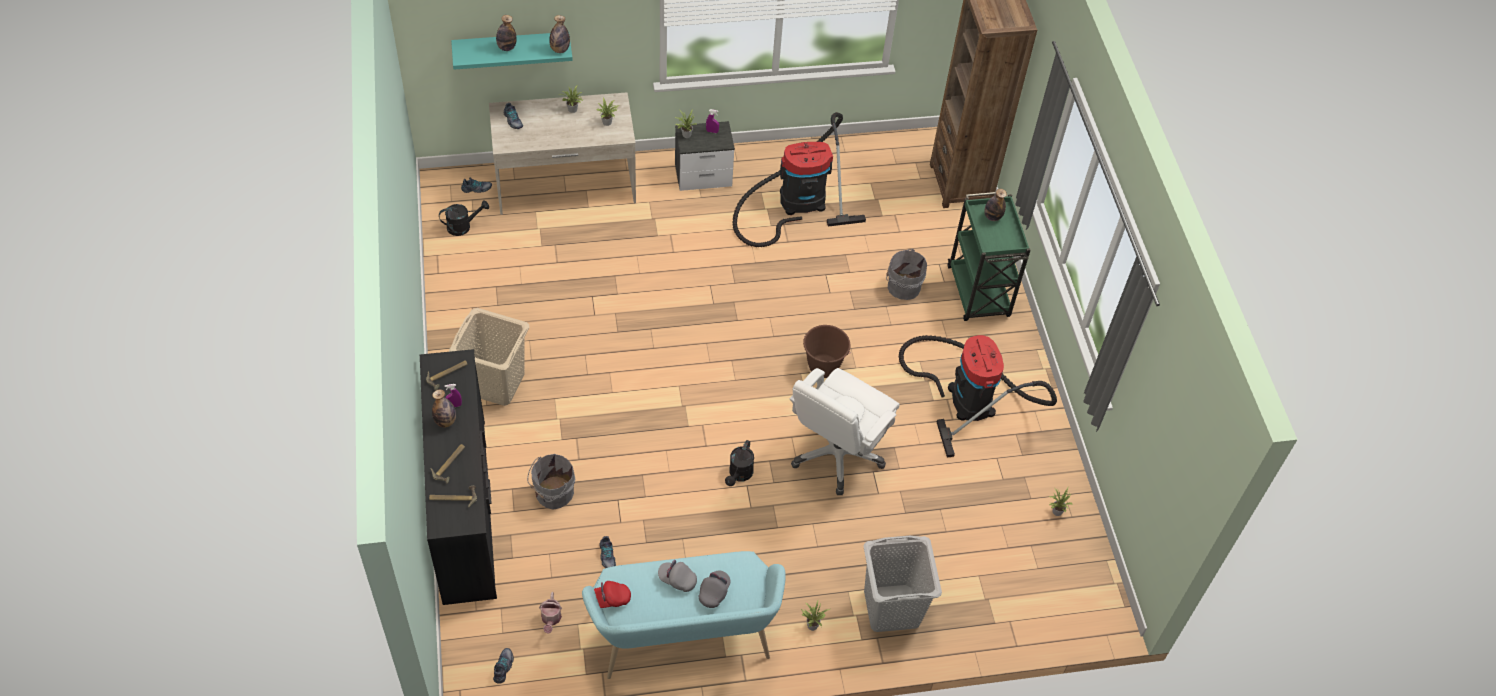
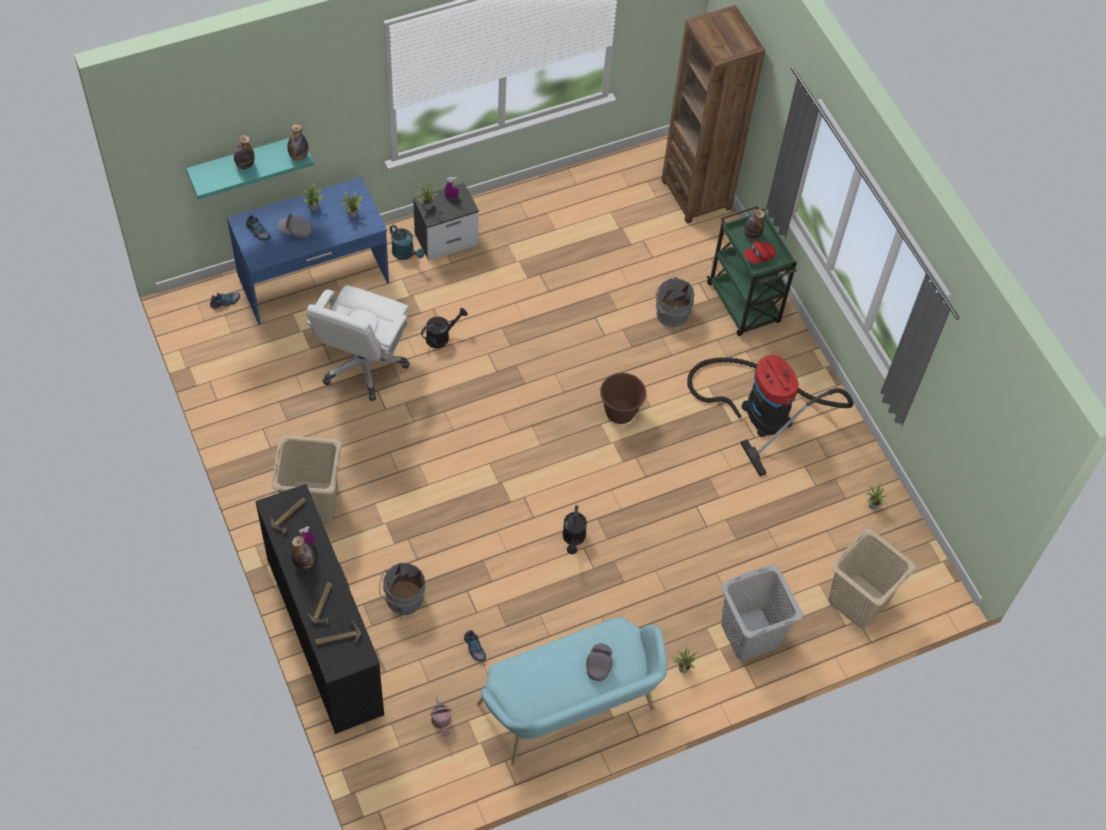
camera: 15 degrees left, 5 degrees up
black watering can [439,200,489,236] -> black watering can moved to [421,308,468,348]
beige desk [489,92,636,215] -> blue desk [227,177,389,325]
shoe [493,648,514,684] -> none
red cap [594,581,631,608] -> red cap moved to [744,241,776,264]
grey cap [658,560,697,592] -> grey cap moved to [278,213,312,238]
vacuum cleaner [732,112,866,247] -> none
white office chair [790,368,900,495] -> white office chair moved to [306,285,410,401]
none -> turquoise watering can [390,225,425,260]
none -> beige laundry basket [828,528,916,628]

